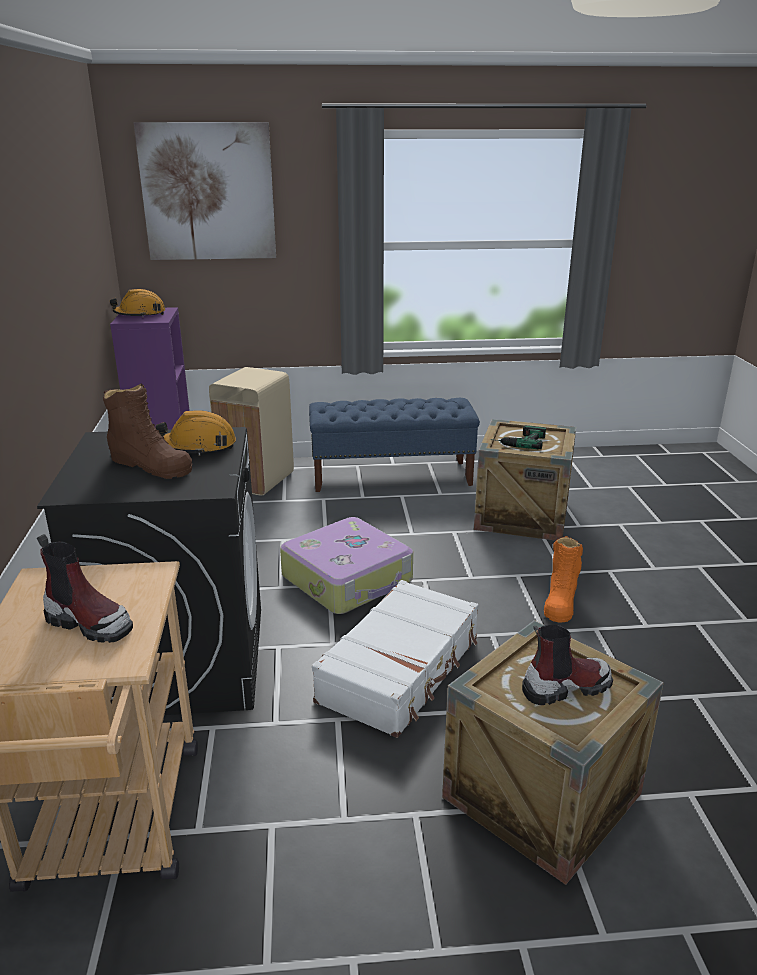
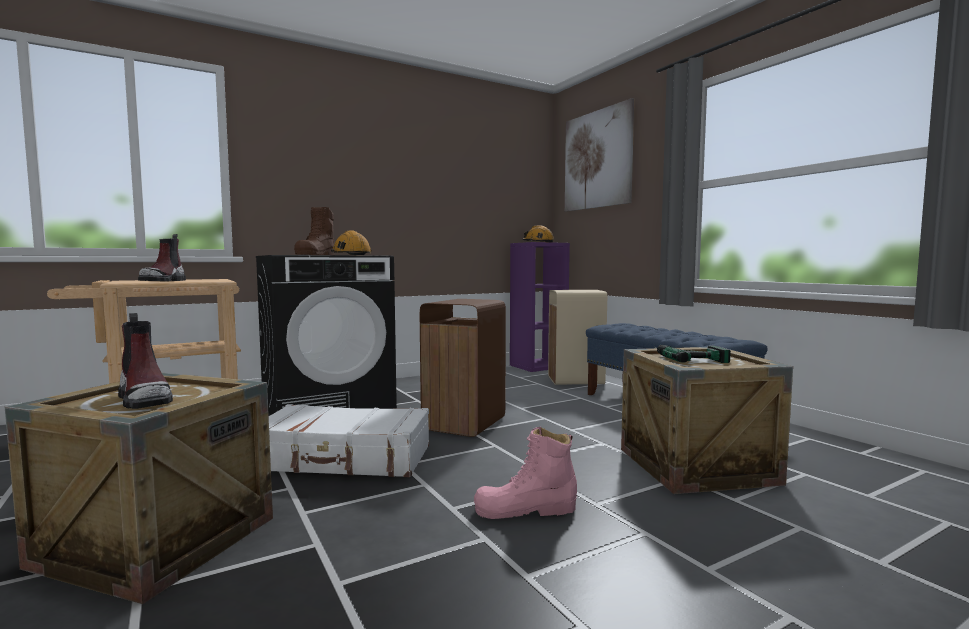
camera: 65 degrees right, 20 degrees down
suitcase [280,517,413,614] -> brown trash can [420,299,506,437]
orange boot [544,536,583,622] -> pink boot [474,427,577,519]

